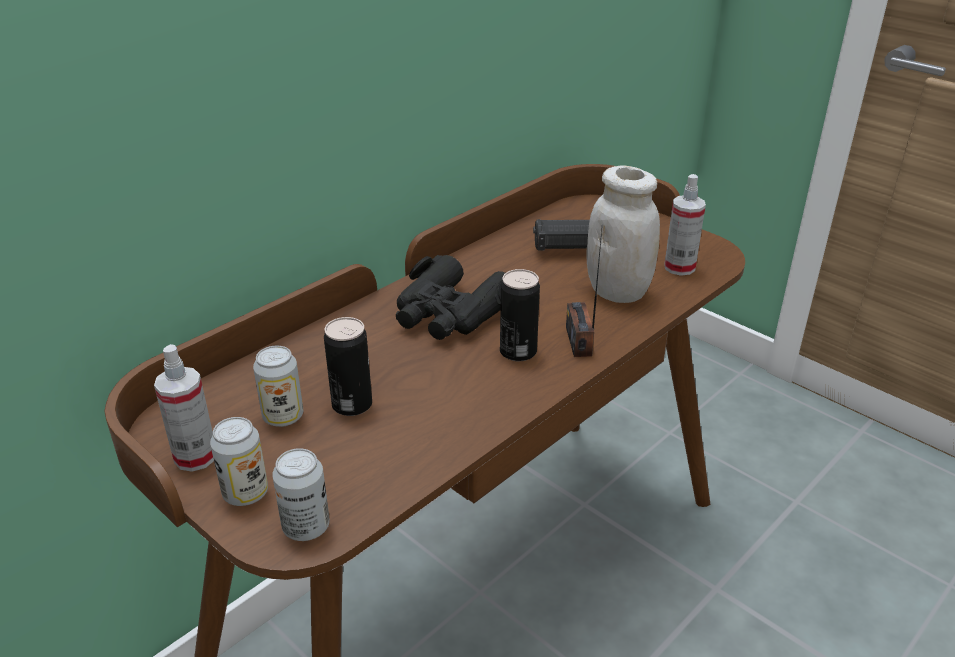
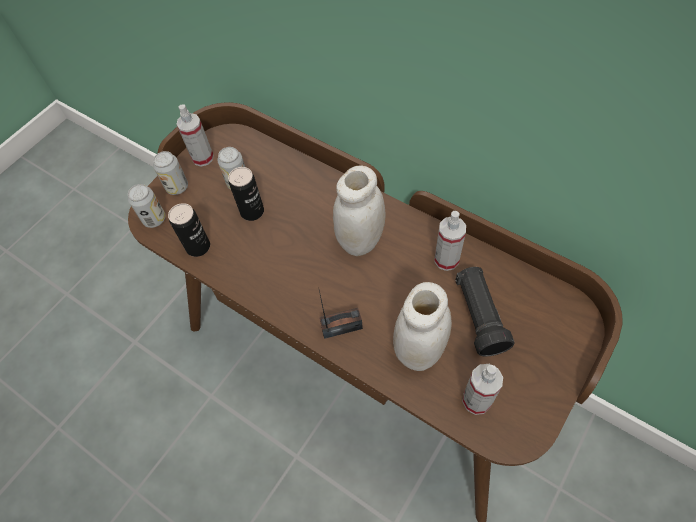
camera: 85 degrees right, 25 degrees up
black binoculars [396,255,505,340] -> white jar [333,166,386,256]
can [500,269,540,361] -> can moved to [168,203,210,257]
none -> spray bottle [434,211,466,271]

